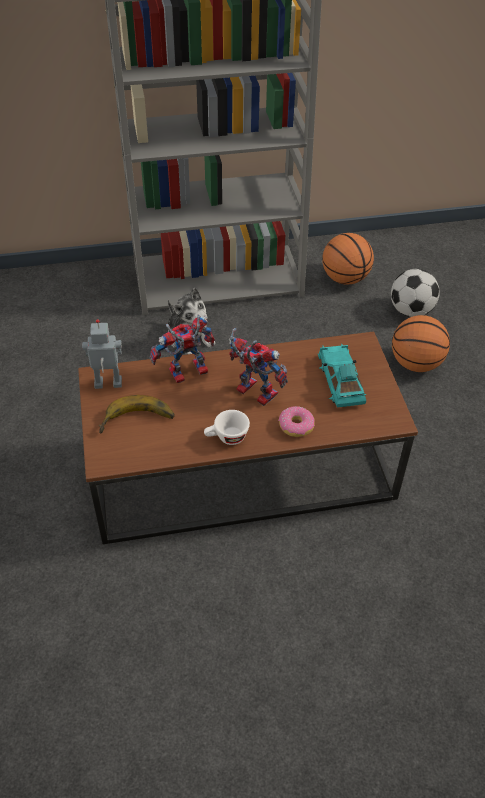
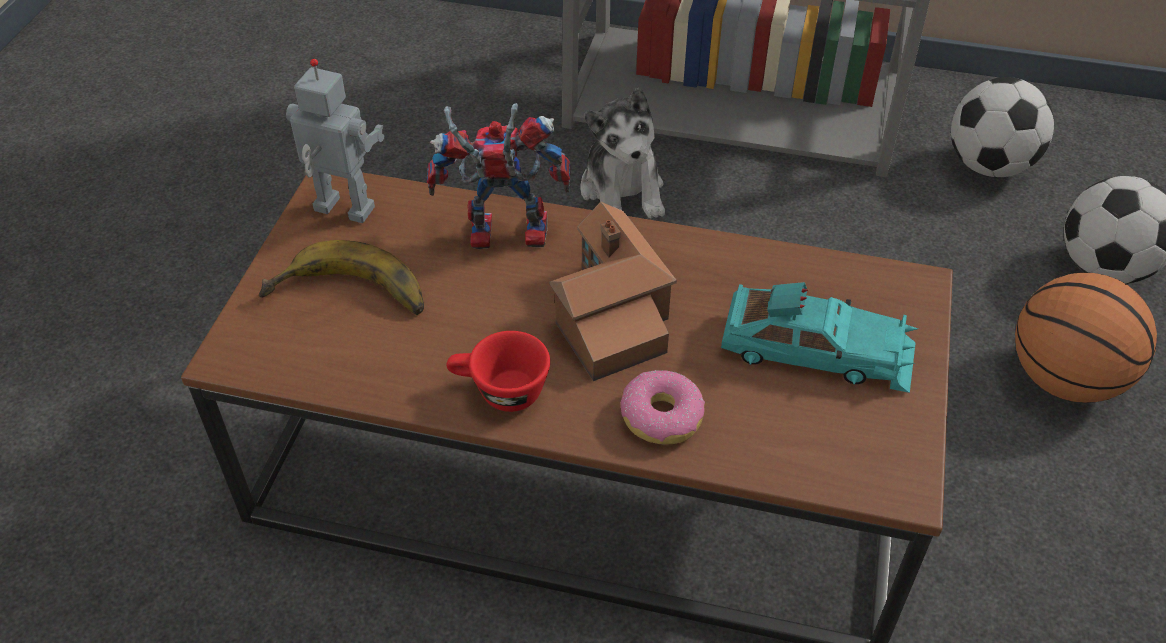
camera: 25 degrees right, 0 degrees up
white cup [204,410,250,445] -> red cup [446,331,550,412]
toy robot [229,328,288,406] -> toy house [550,202,677,381]
turquoise toy car [318,343,367,407] -> turquoise toy car turned 90 degrees clockwise [721,282,918,393]
basketball [322,233,374,285] -> football [951,77,1054,177]

